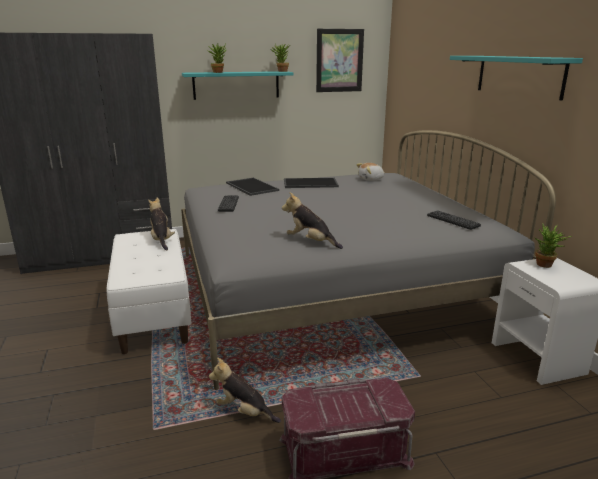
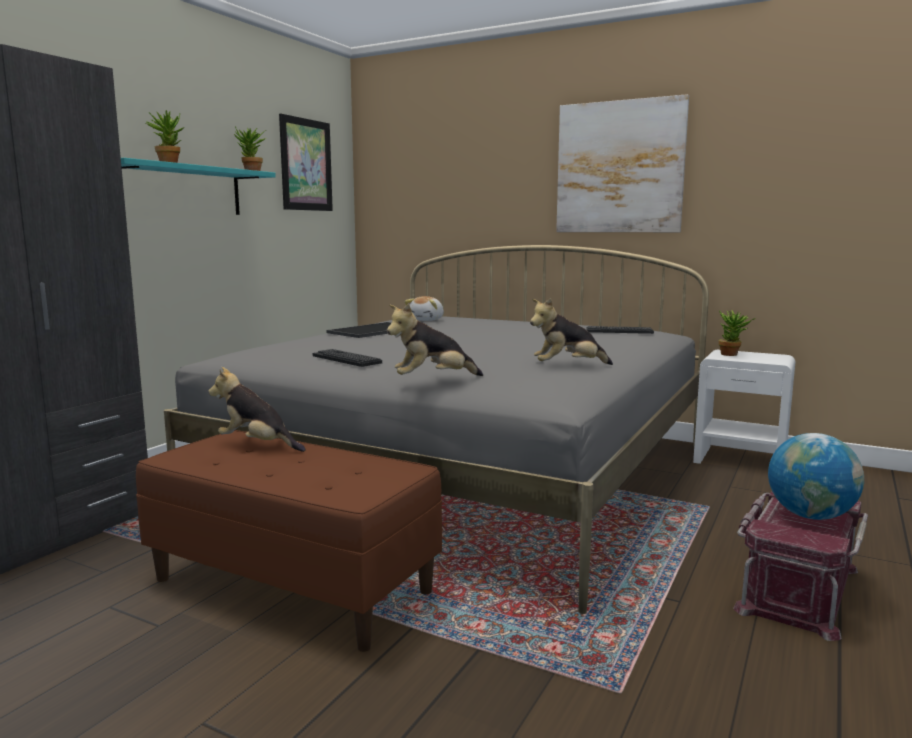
camera: 45 degrees left, 10 degrees down
white bench [107,229,192,354] -> brown bench [136,430,442,652]
plush toy [209,357,281,423] -> plush toy moved to [387,304,483,376]
tray [226,178,279,196] -> none
turquoise shelf [450,56,583,101] -> picture [556,94,689,232]
none -> globe [768,433,864,520]

